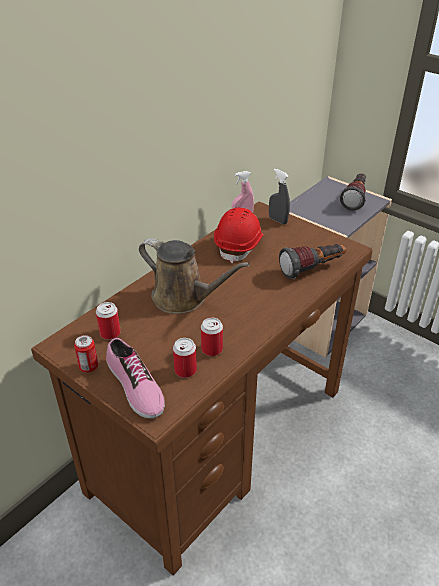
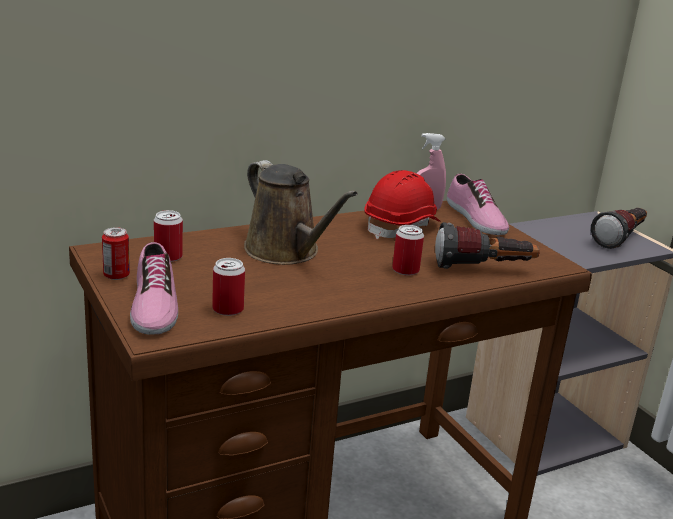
camera: 20 degrees right, 15 degrees down
can [201,318,223,356] -> can moved to [392,225,424,276]
grey spray bottle [269,169,290,224] -> shoe [447,174,509,235]

